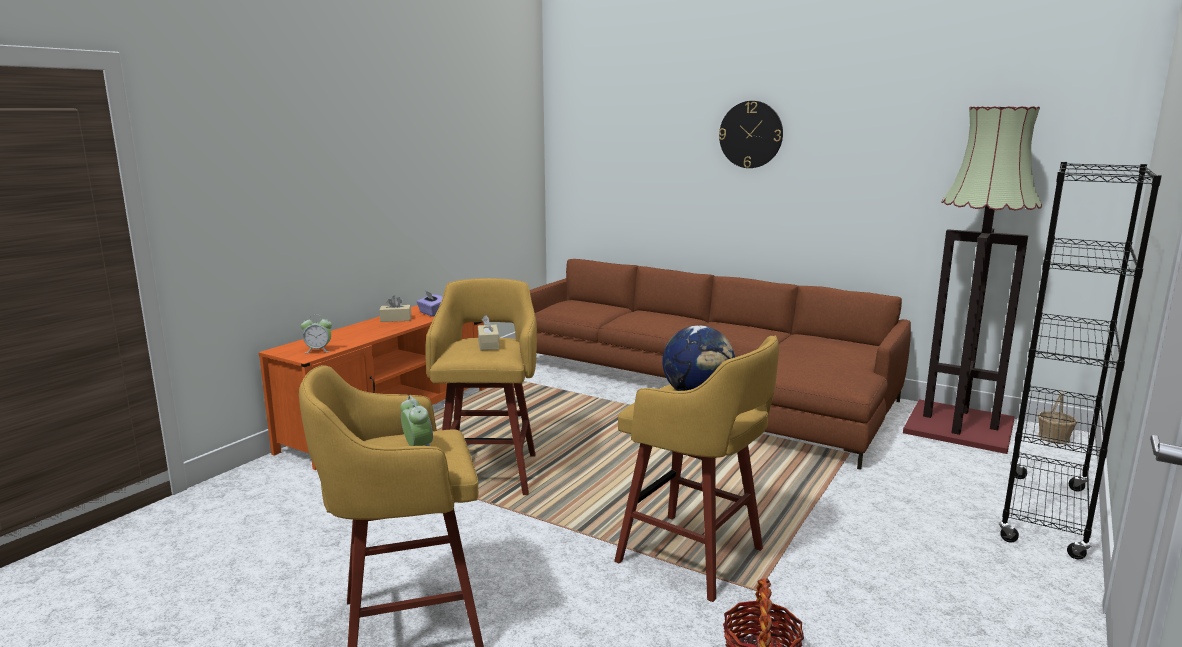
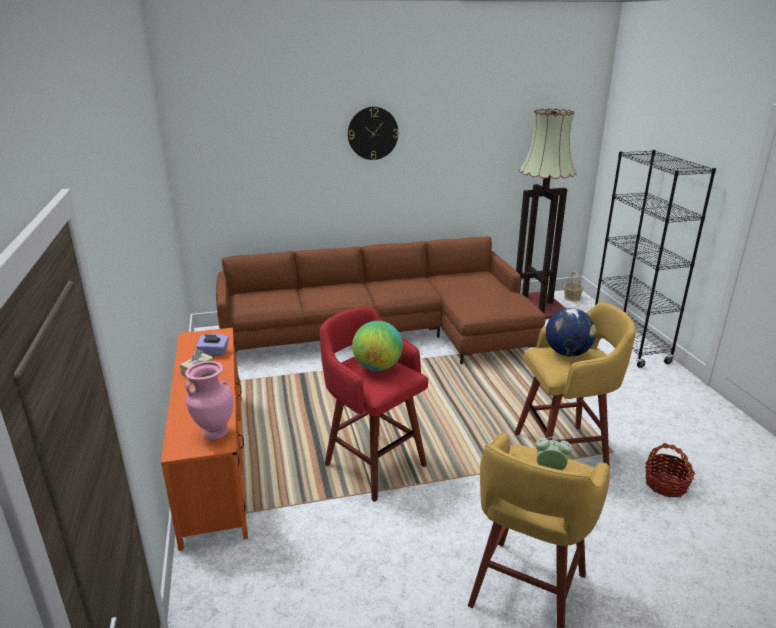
camera: 45 degrees left, 10 degrees up
alarm clock [301,319,332,353] -> pink vase [185,361,233,440]
yellow stool [425,278,537,495] -> red stool [319,306,428,502]
beige tissue box [478,315,500,351] -> globe [352,321,403,371]

